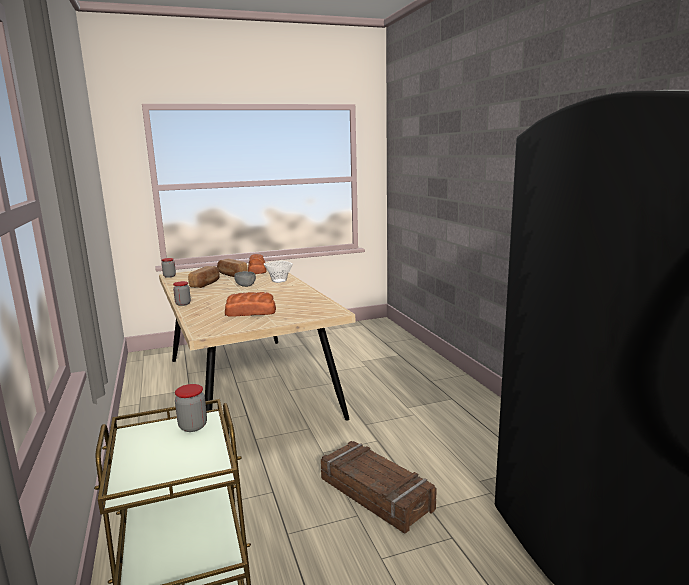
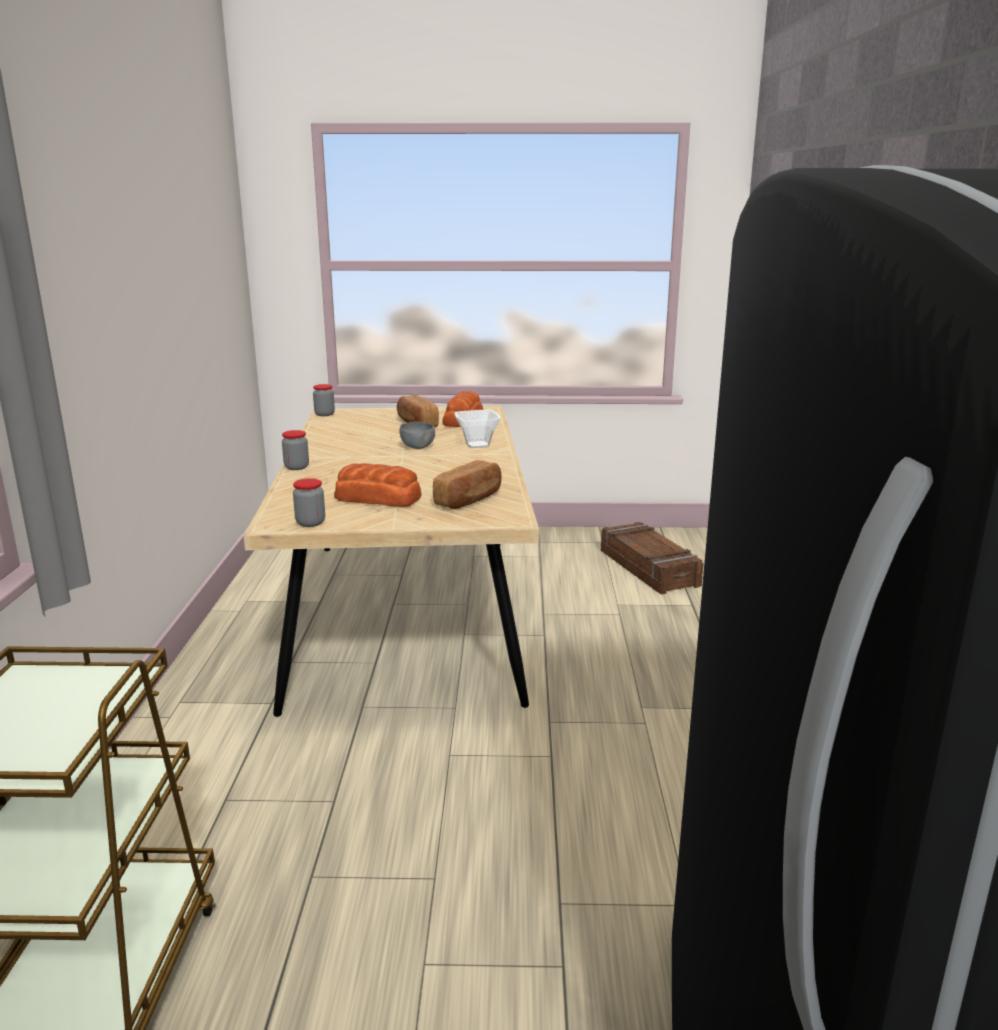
camera: 20 degrees right, 5 degrees up
jar [175,384,207,432] -> jar moved to [293,478,325,527]
bread [188,266,220,288] -> bread moved to [433,460,501,509]
crate [321,441,437,534] -> crate moved to [601,522,704,595]

